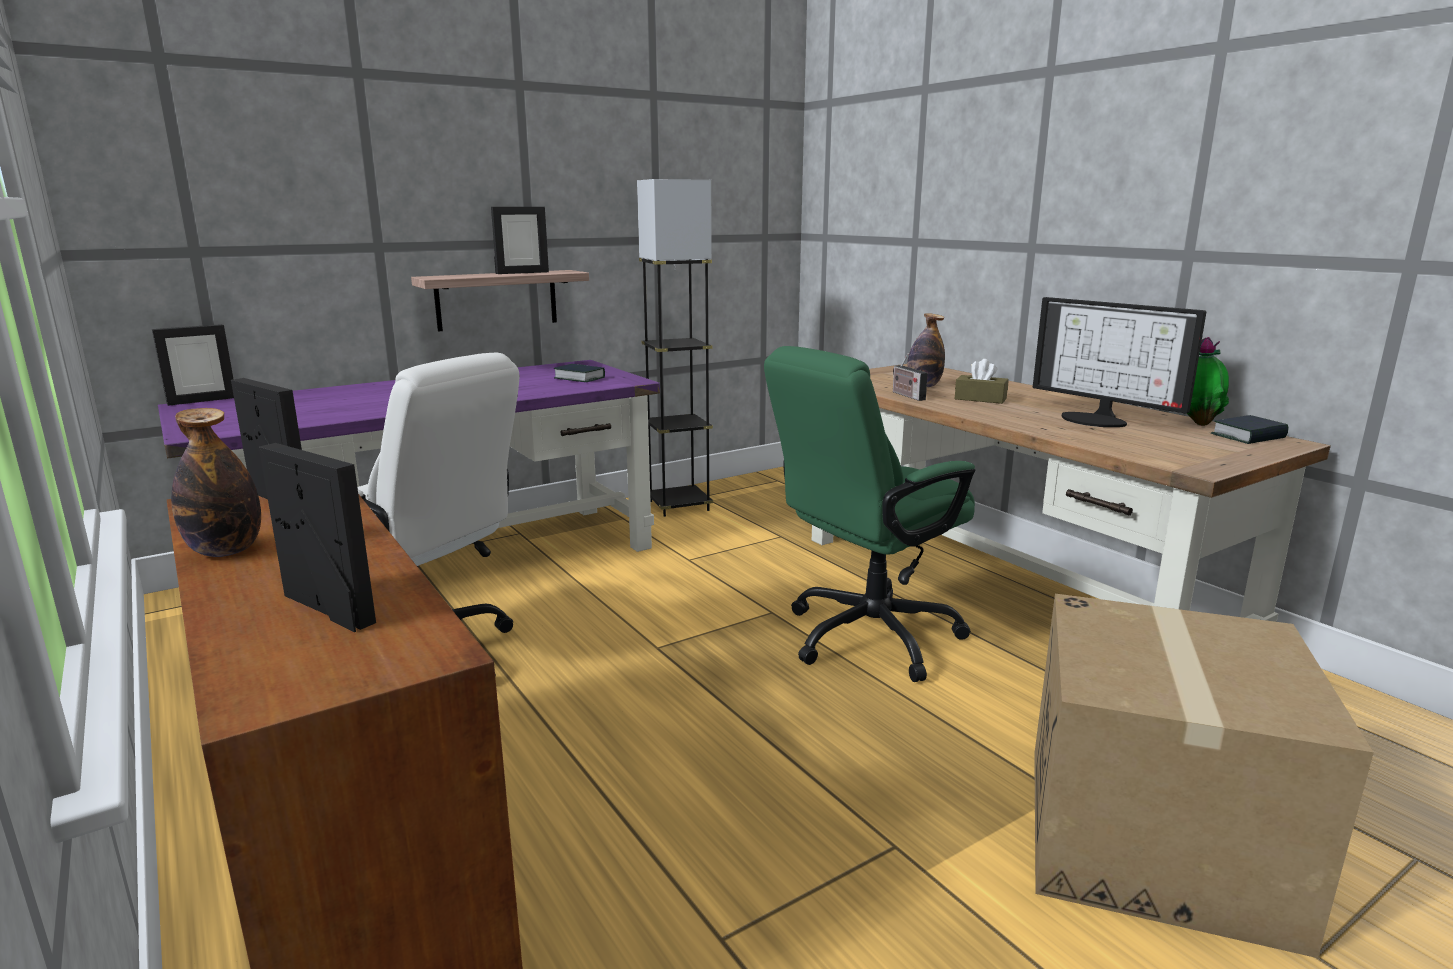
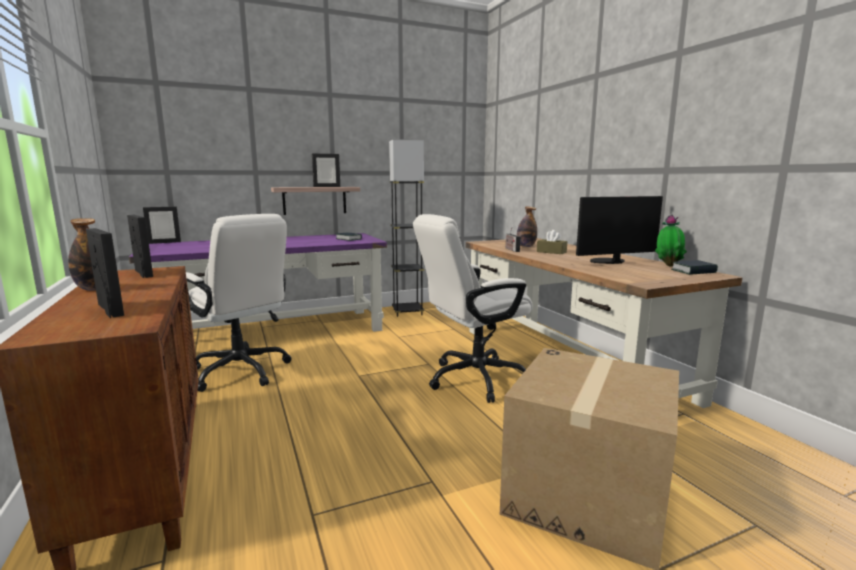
camera: 10 degrees right, 5 degrees down
green office chair [764,346,975,682] -> white office chair [413,214,533,403]
monitor [1033,297,1206,427] -> monitor turned 105 degrees clockwise [576,196,663,264]

